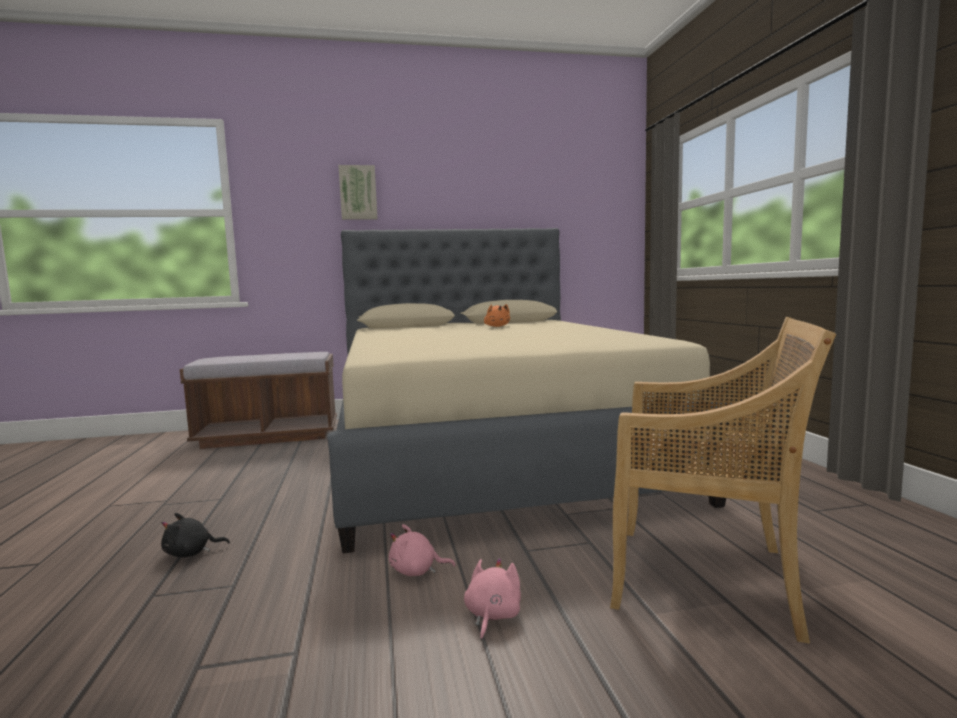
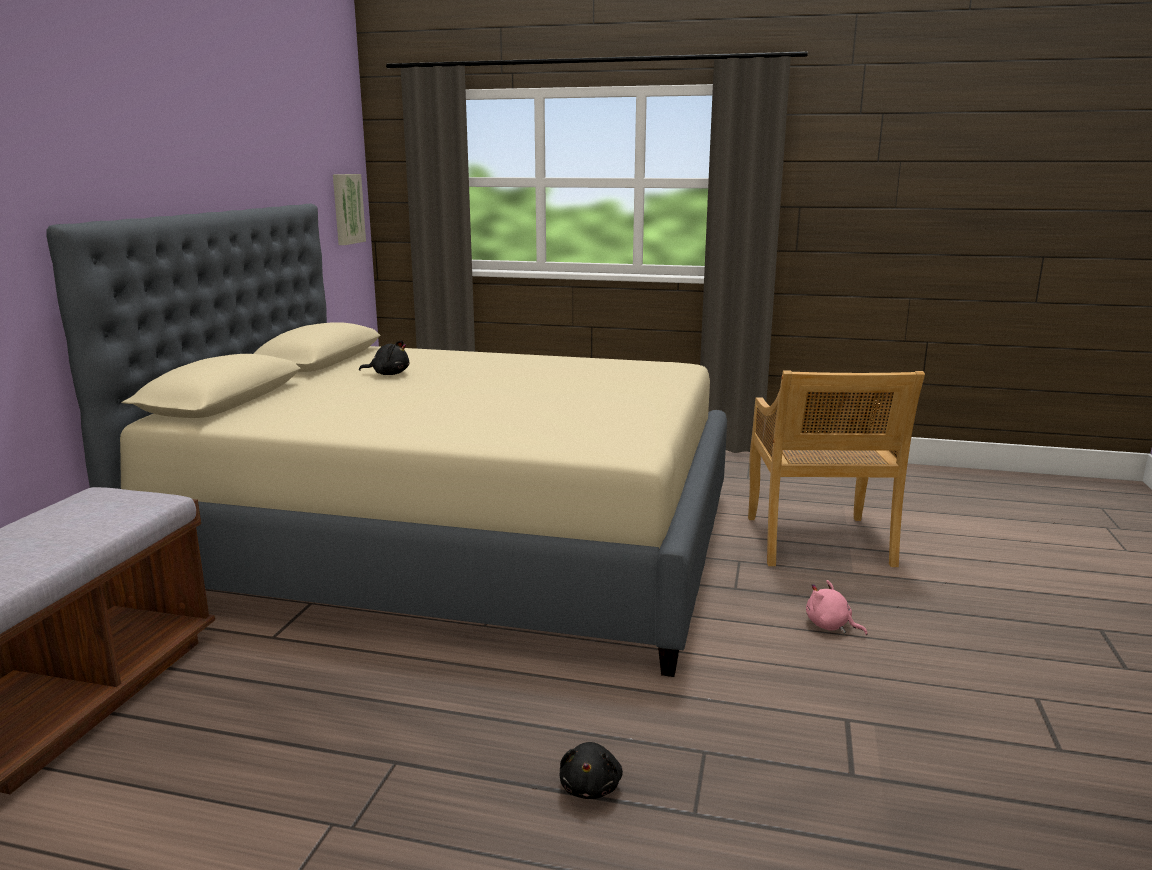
camera: 65 degrees left, 10 degrees up
picture [338,165,378,220] -> picture moved to [333,174,366,245]
pink plush toy [389,524,456,576] -> none
orange plush toy [484,304,510,327] -> black plush toy [359,340,409,375]
beige chair [610,317,836,644] -> beige chair turned 135 degrees clockwise [748,370,925,567]

